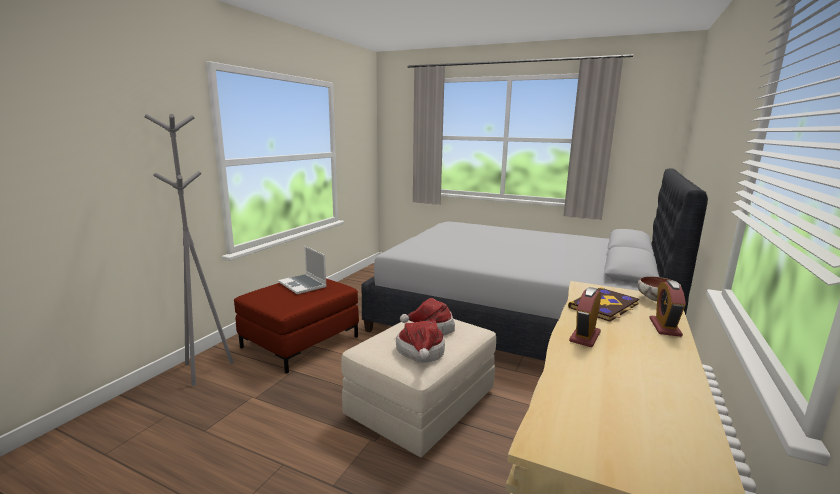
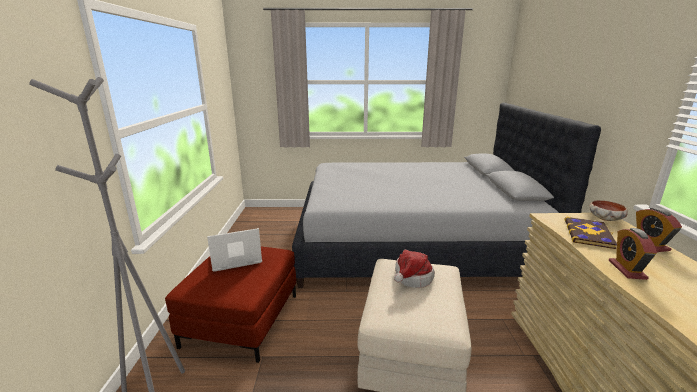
camera: 25 degrees left, 5 degrees up
laptop [278,246,327,294] -> laptop turned 135 degrees clockwise [207,228,262,272]
hat [396,321,445,363] -> none

